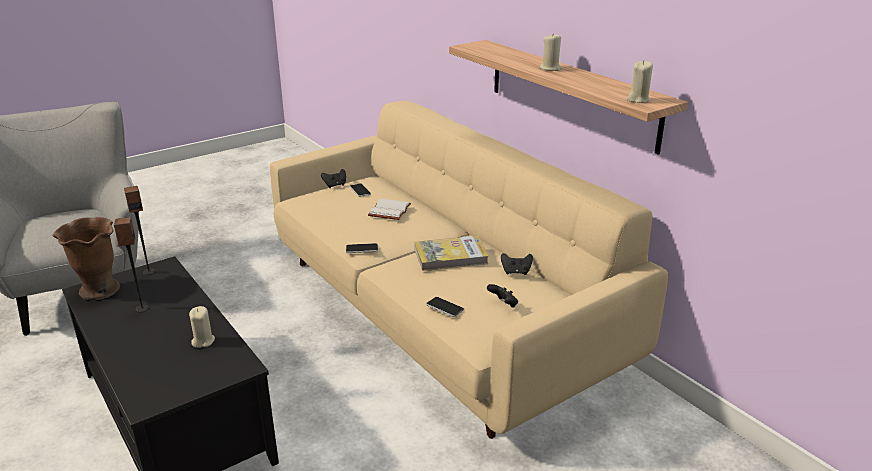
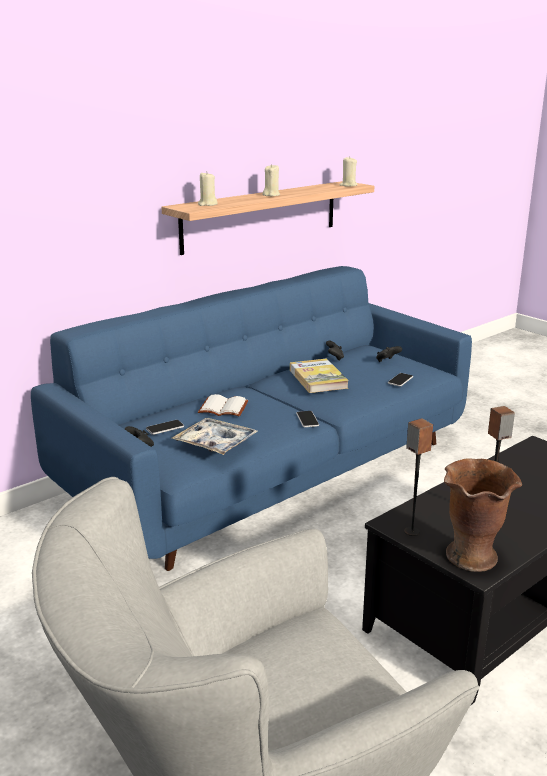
camera: 95 degrees left, 5 degrees down
beige candle [189,306,215,348] -> beige candle moved to [198,171,218,206]
beige sofa [270,101,668,439] -> blue sofa [31,266,472,571]
none -> tray [172,418,258,455]

